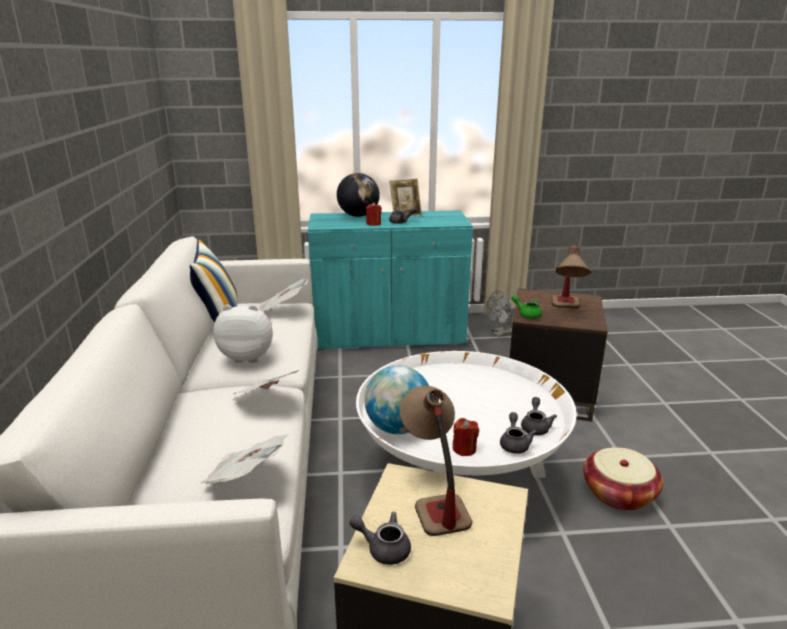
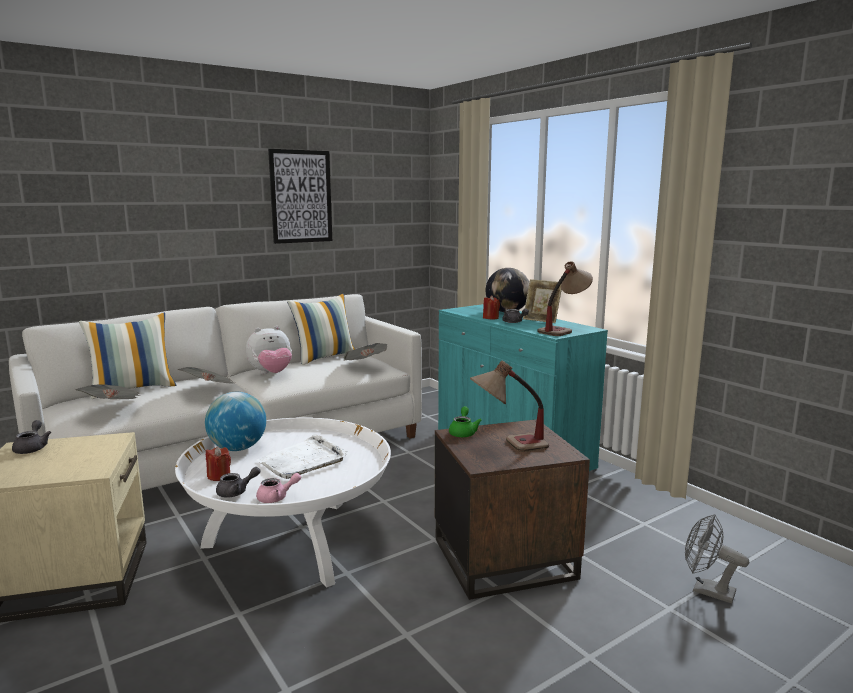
camera: 60 degrees right, 10 degrees down
plush toy [213,305,273,363] -> plush toy turned 90 degrees clockwise [246,326,292,374]
table lamp [399,386,472,536] -> table lamp moved to [537,261,593,336]
grey fan [486,291,515,337] -> grey fan moved to [685,514,749,604]
grey teapot [521,397,557,435] -> pink teapot [256,473,301,503]
basket [583,447,663,511] -> none
none -> pillow [79,313,177,399]
none -> white tray [256,434,347,479]
none -> picture [268,149,332,244]

